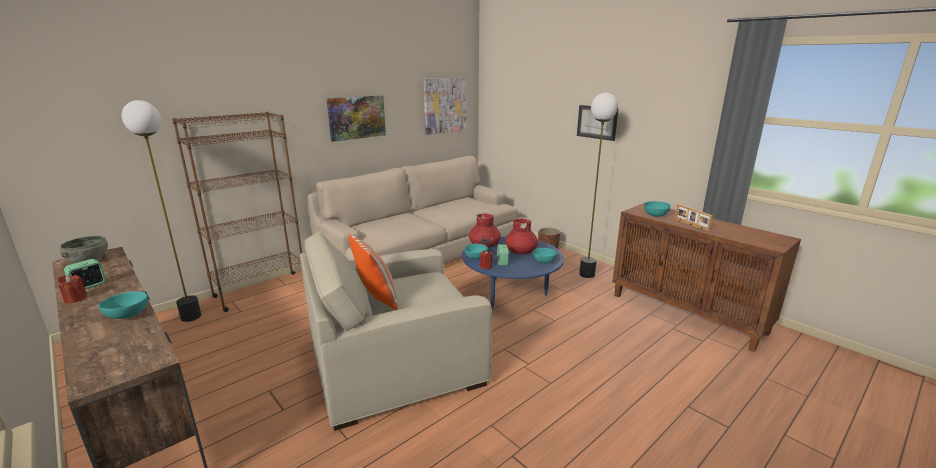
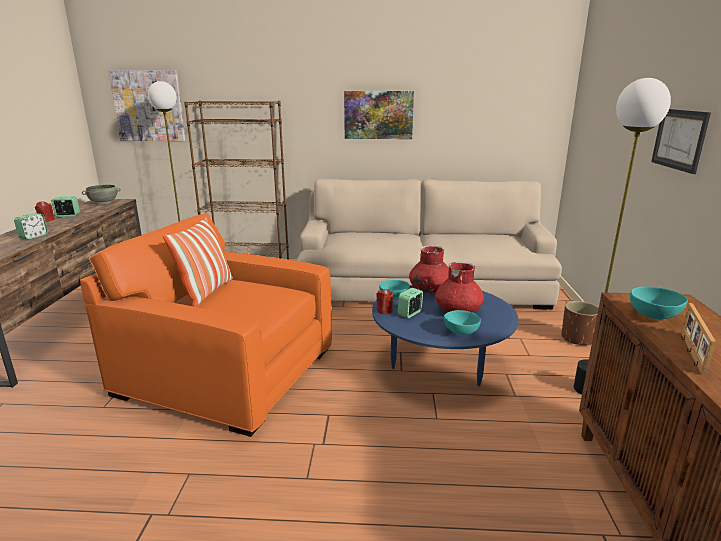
camera: 45 degrees right, 0 degrees up
turquoise bowl [98,291,148,319] -> alarm clock [14,213,48,239]
beige armchair [300,232,492,431] -> orange armchair [80,213,332,437]
picture [424,77,467,135] -> picture moved to [109,70,186,141]

